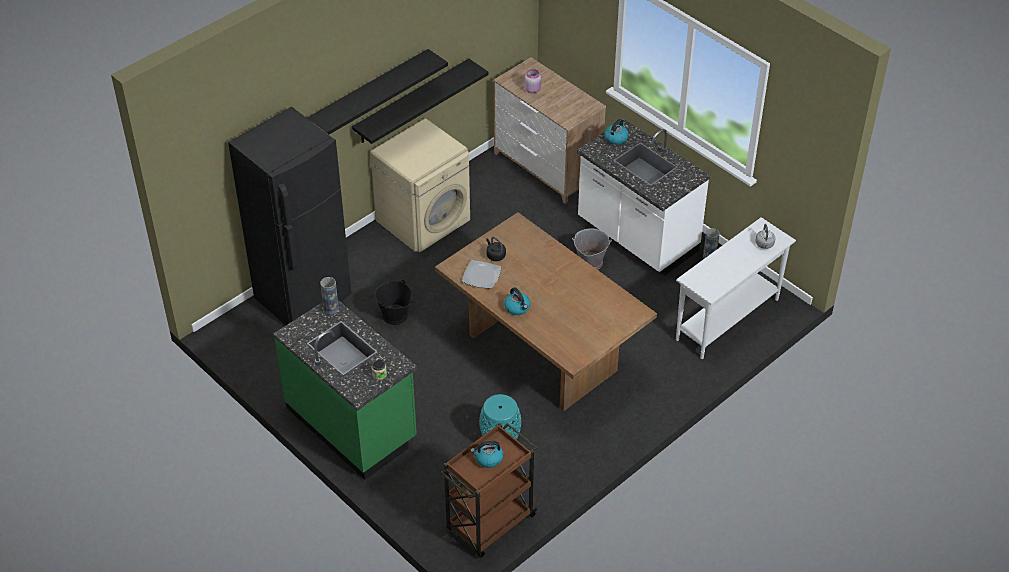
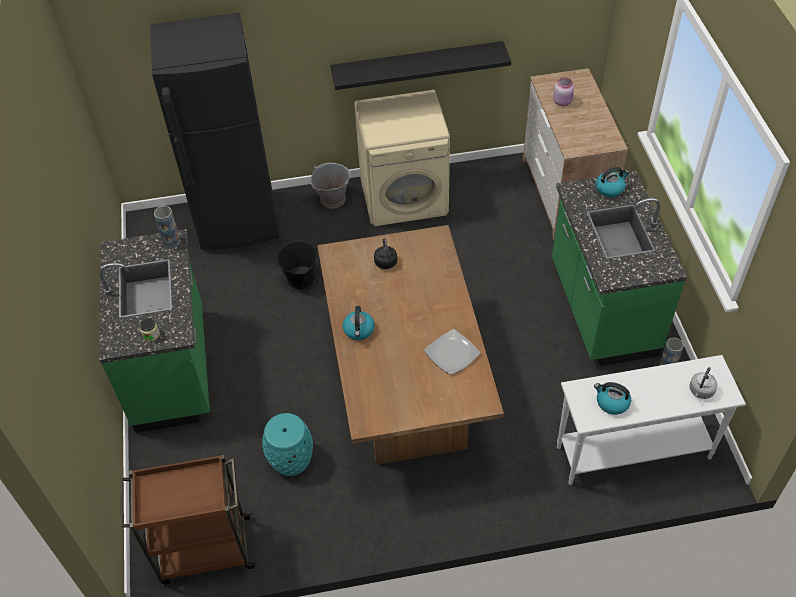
camera: 35 degrees right, 5 degrees up
black shelf [307,49,448,134] -> none
plate [462,260,501,289] -> plate moved to [424,329,480,375]
kettle [471,441,503,468] -> kettle moved to [594,382,631,415]
grey bucket [572,228,612,270] -> grey bucket moved to [311,163,351,209]
white counter [577,119,710,276] -> green counter [552,171,687,366]

